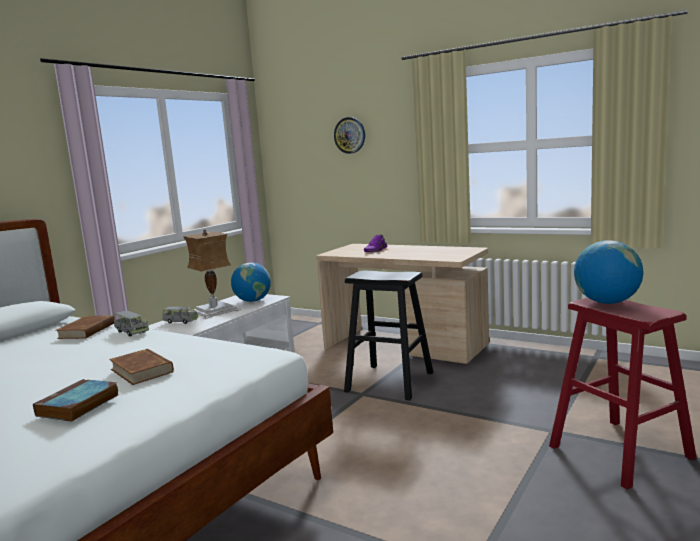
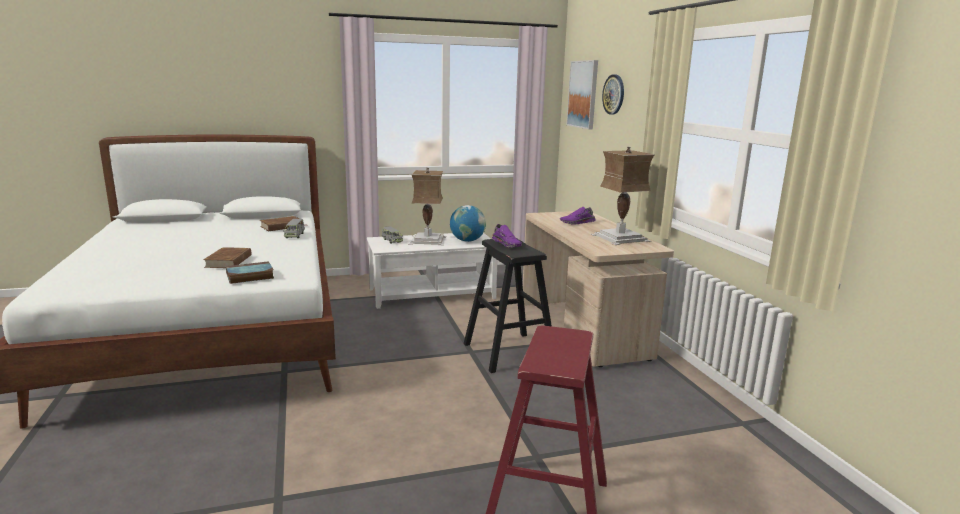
camera: 40 degrees right, 5 degrees up
book [33,379,119,422] -> book moved to [226,261,274,284]
globe [574,240,644,304] -> none
none -> purple shoe [492,224,522,247]
none -> picture [566,60,598,129]
none -> table lamp [590,147,654,245]

